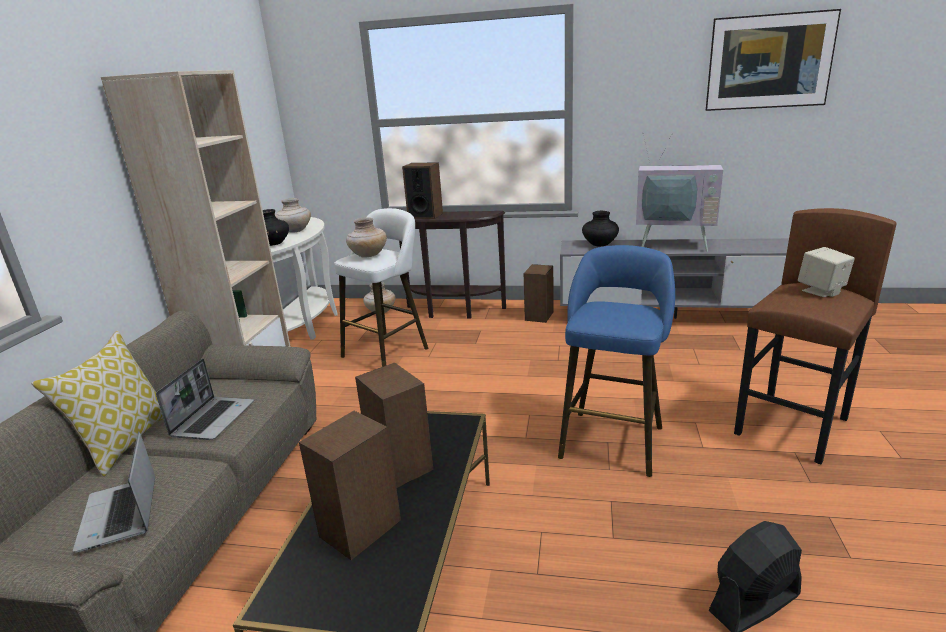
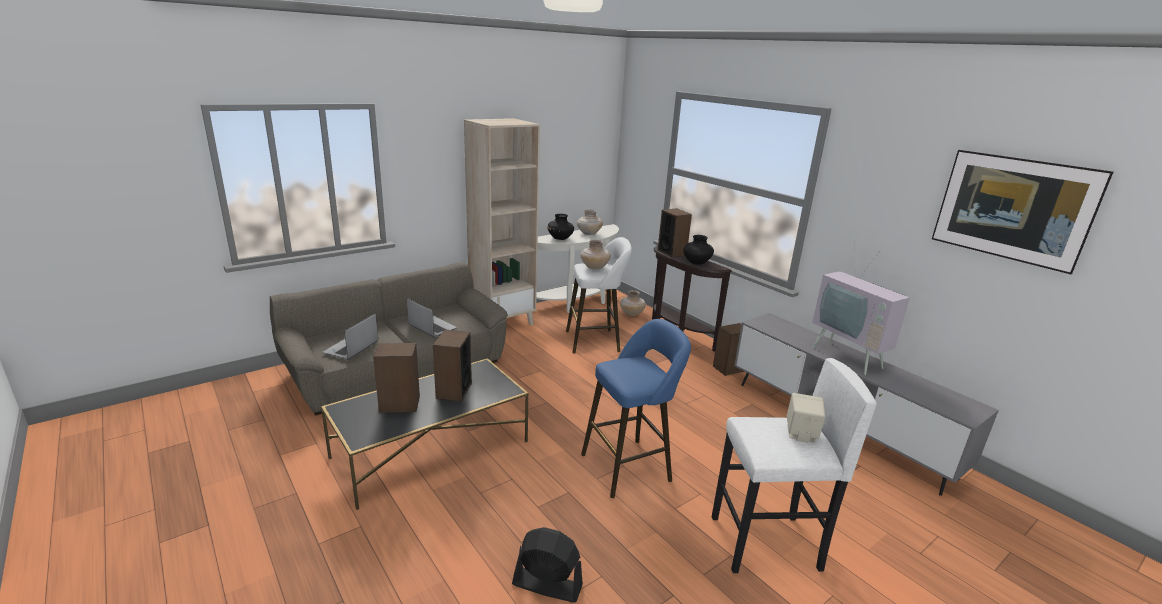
camera: 40 degrees right, 0 degrees up
pillow [31,331,163,476] -> none
laptop [156,358,254,440] -> laptop turned 105 degrees counterclockwise [407,298,457,337]
black vase [582,211,619,246] -> black vase moved to [683,235,714,265]
brown stool [734,208,897,464] -> white stool [712,358,877,573]

